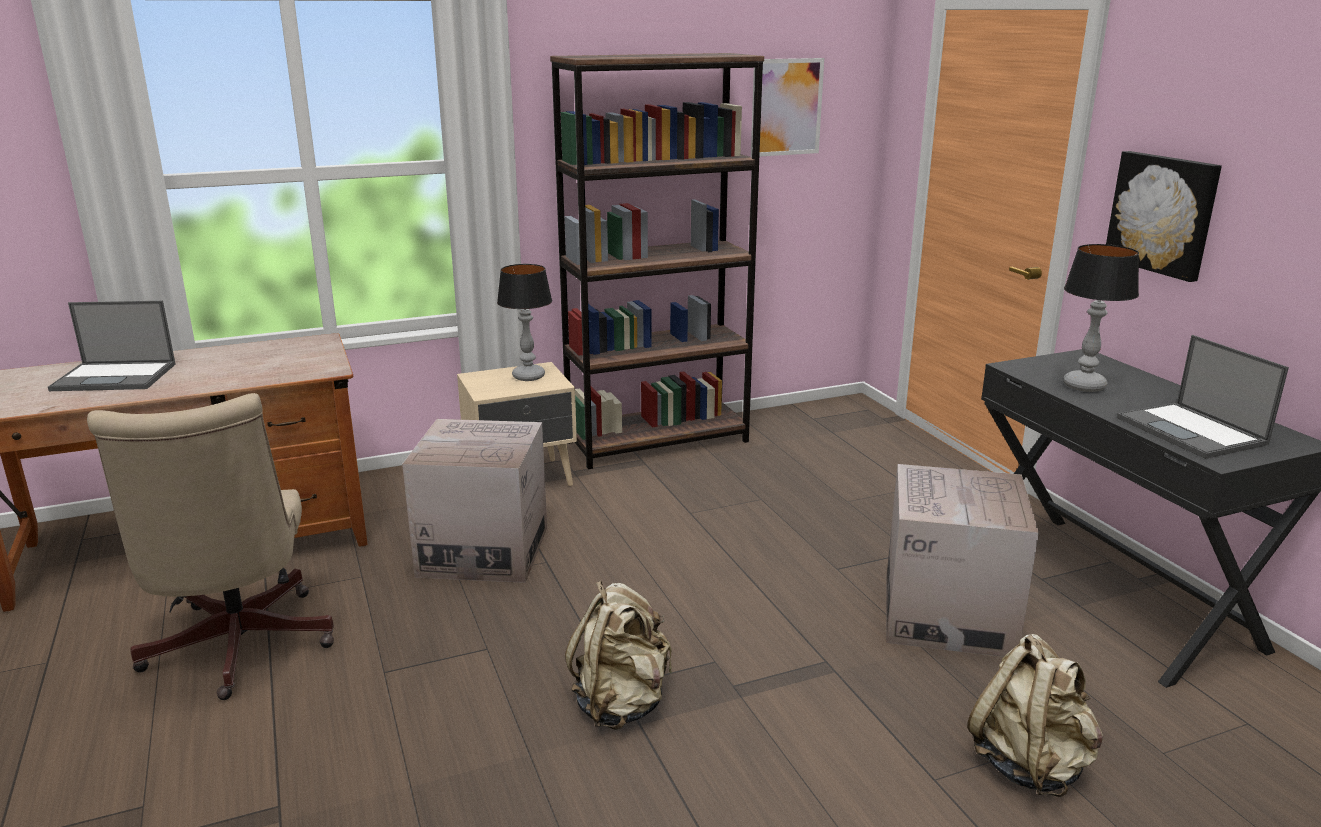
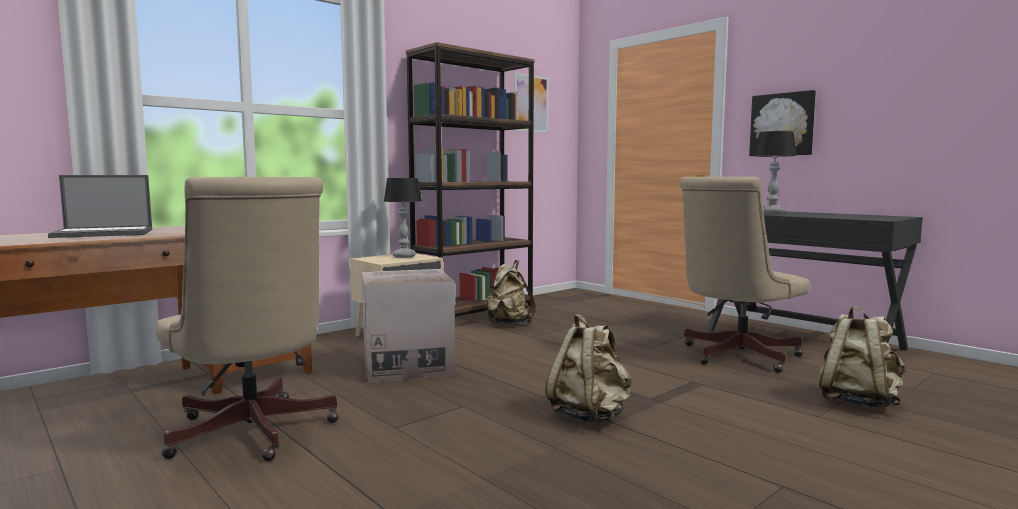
camera: 20 degrees left, 15 degrees down
cardboard box [886,464,1039,657] -> beige office chair [679,177,810,373]
laptop [1117,335,1289,459] -> none
none -> beige backpack [485,260,535,324]

